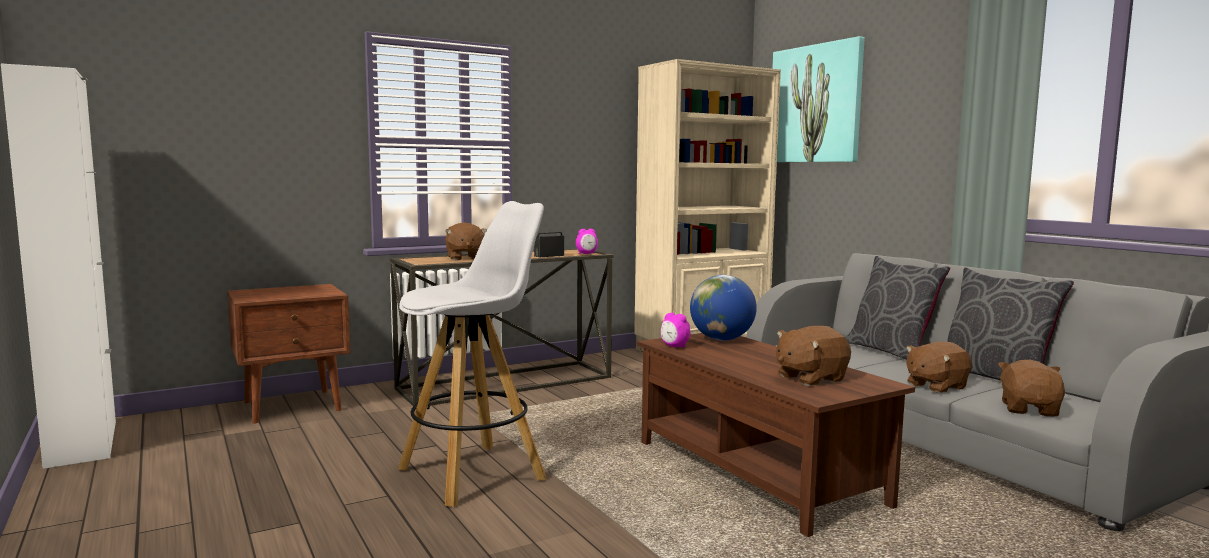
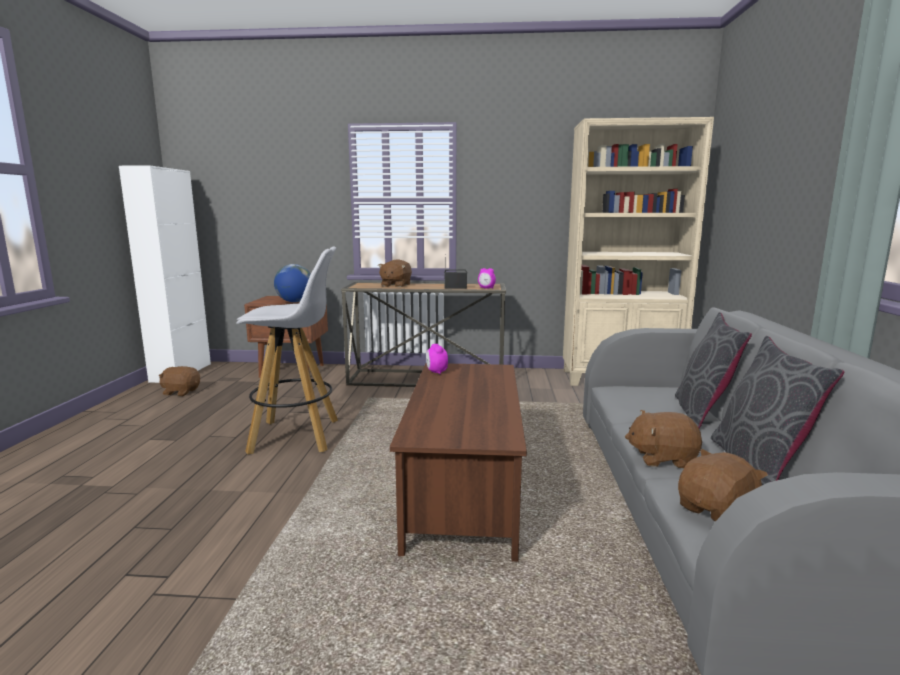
camera: 35 degrees right, 5 degrees up
globe [690,275,757,341] -> globe moved to [274,264,311,302]
picture [772,36,864,162] -> none
brown plush toy [776,326,851,386] -> brown plush toy moved to [159,366,200,396]

